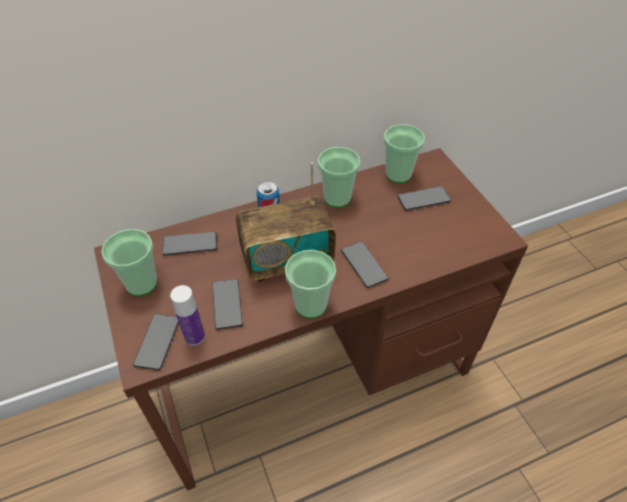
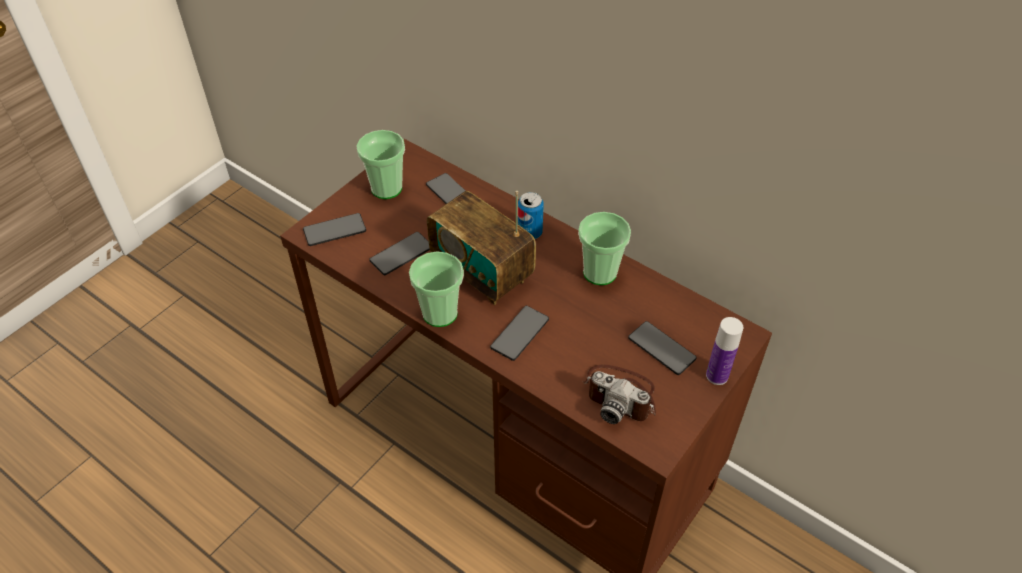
camera: 60 degrees right, 0 degrees up
bottle [170,285,205,346] -> bottle moved to [706,317,743,385]
cup [384,124,425,183] -> none
none -> camera [583,364,656,424]

